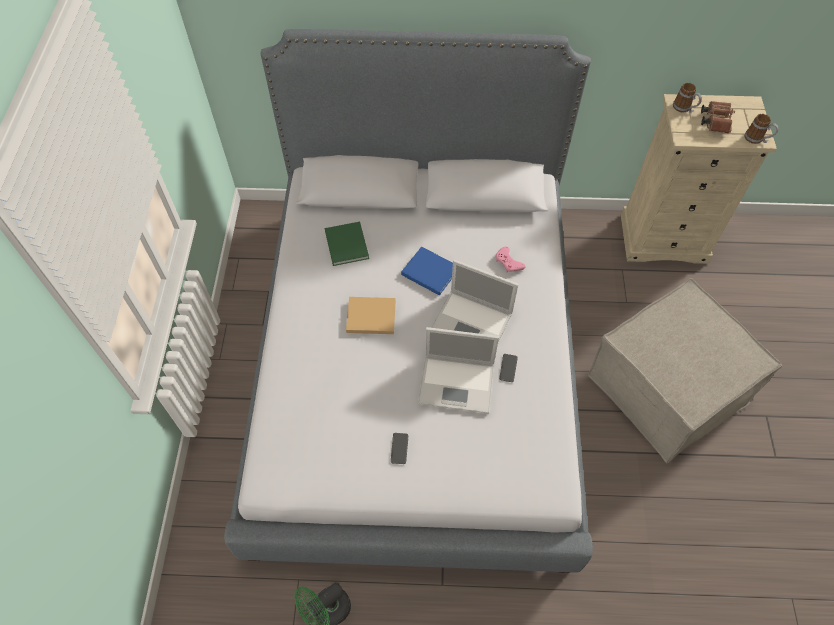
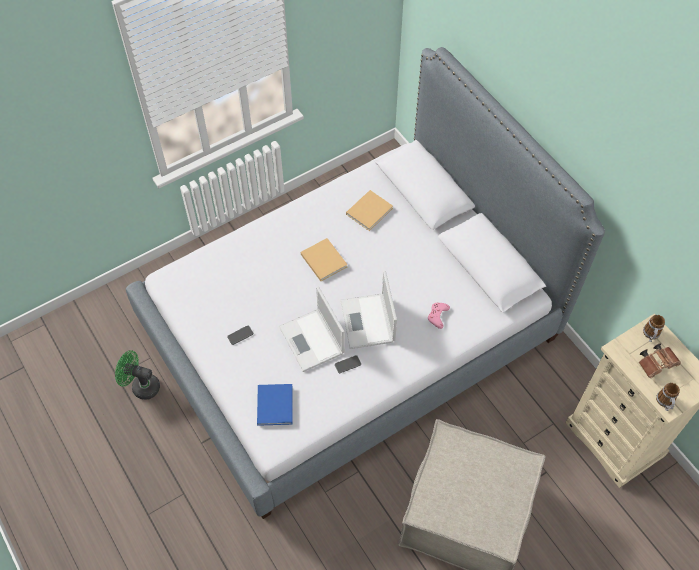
camera: 55 degrees right, 0 degrees up
green book [325,222,369,266] -> beige book [346,190,393,231]
blue book [401,246,453,296] -> blue book moved to [257,384,292,426]

